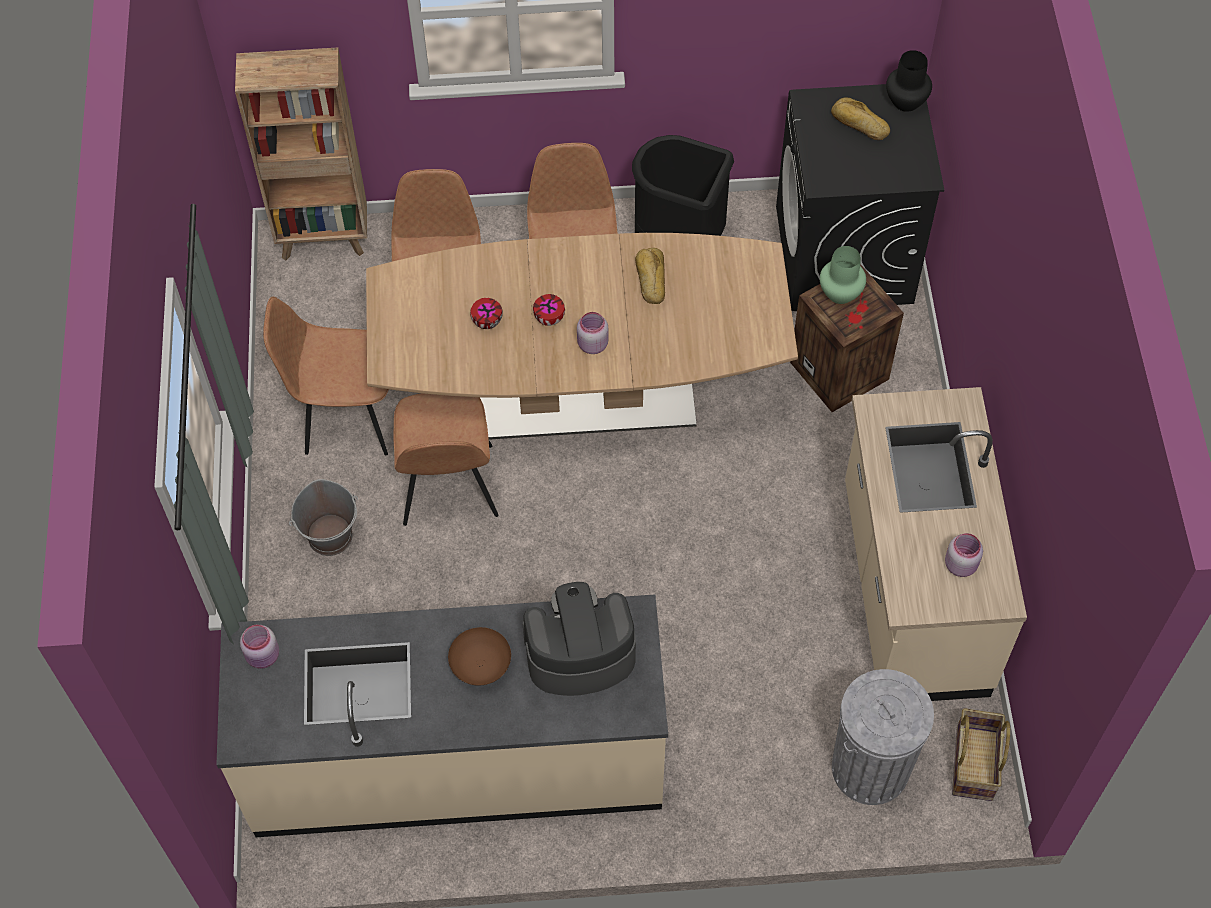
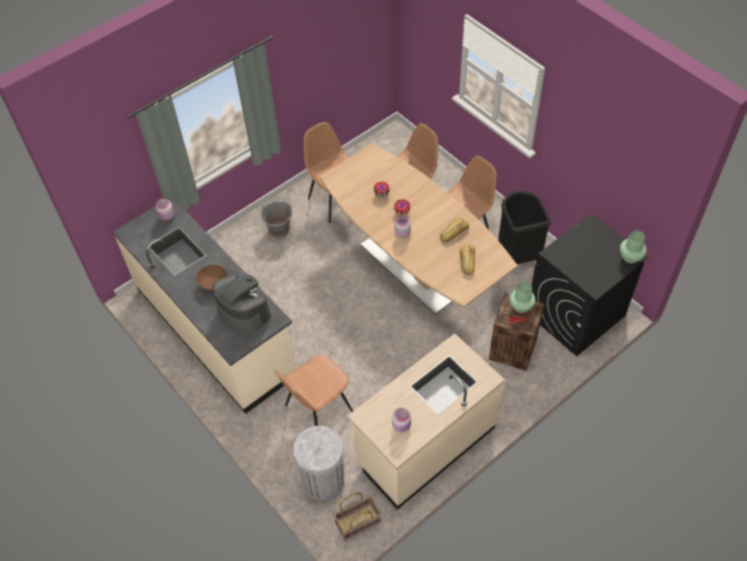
camera: 55 degrees right, 5 degrees down
brown bookcase [235,47,367,261] -> none
brown chair [393,393,498,526] -> brown chair moved to [274,355,353,426]
bread [831,98,890,140] -> bread moved to [460,245,475,275]
black vase [886,50,932,112] -> green vase [620,230,647,264]

